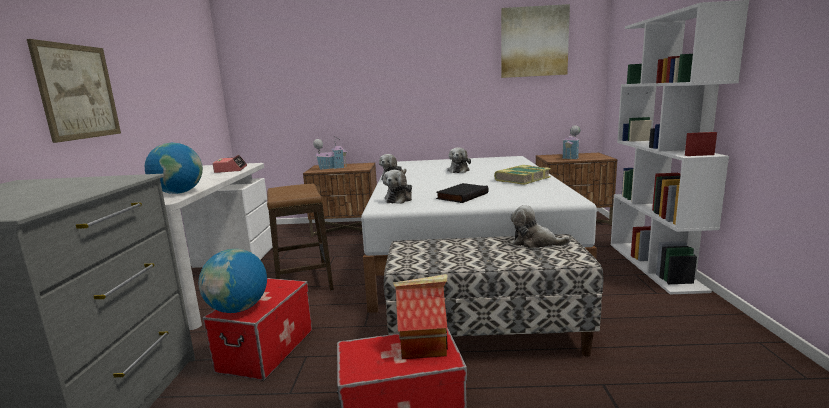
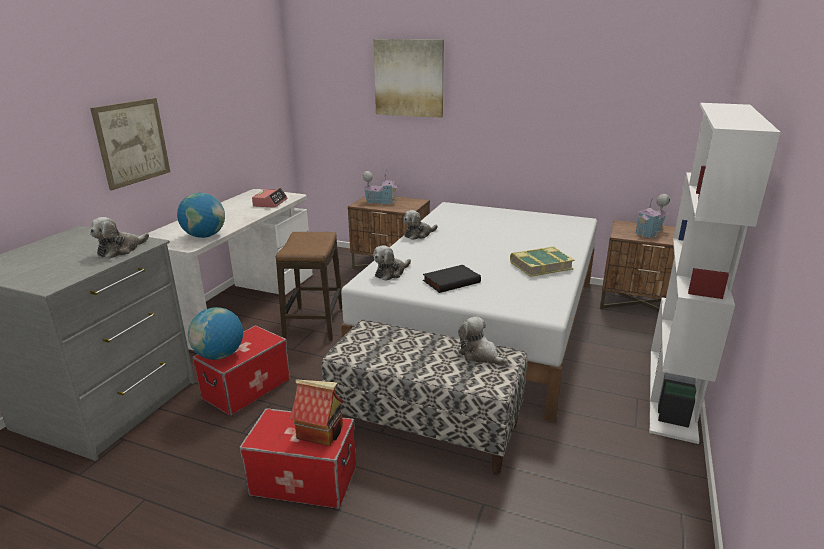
camera: 20 degrees right, 10 degrees up
plush toy [447,147,471,173] -> plush toy moved to [90,217,149,259]
picture [501,4,570,78] -> picture moved to [374,39,444,118]

